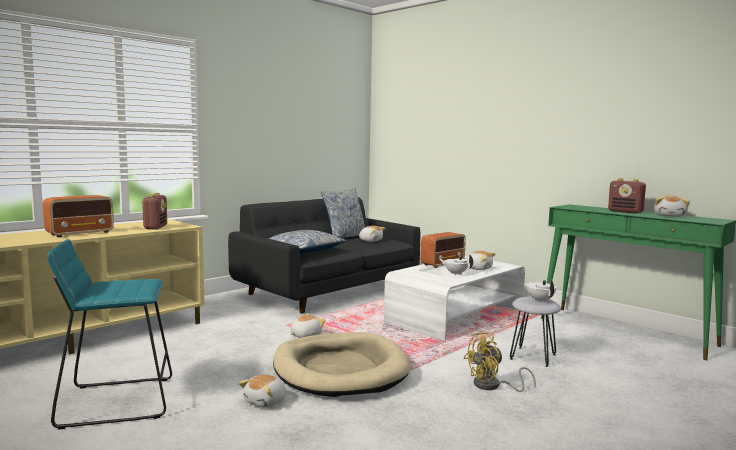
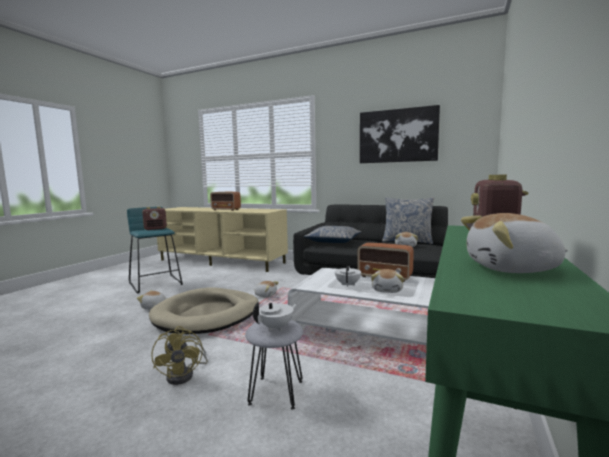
camera: 70 degrees right, 0 degrees up
radio [141,193,167,229] -> radio moved to [142,207,167,230]
yellow fan [463,332,536,392] -> yellow fan turned 150 degrees counterclockwise [151,326,208,385]
none -> picture [360,105,440,163]

